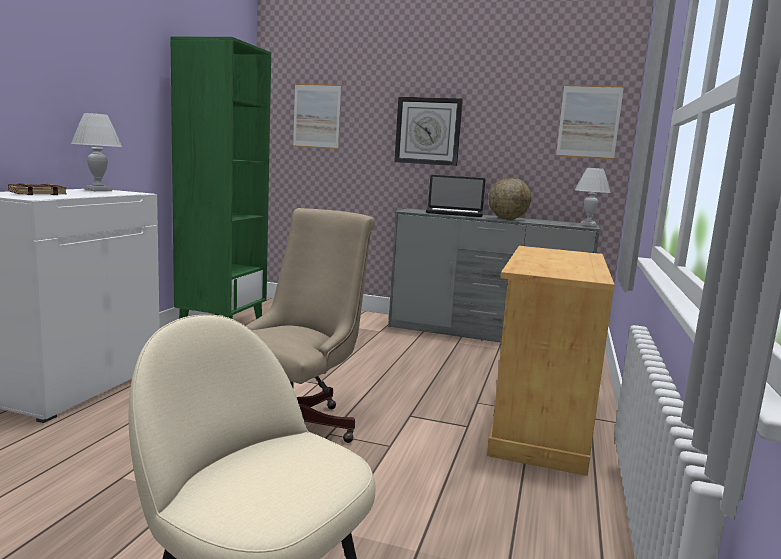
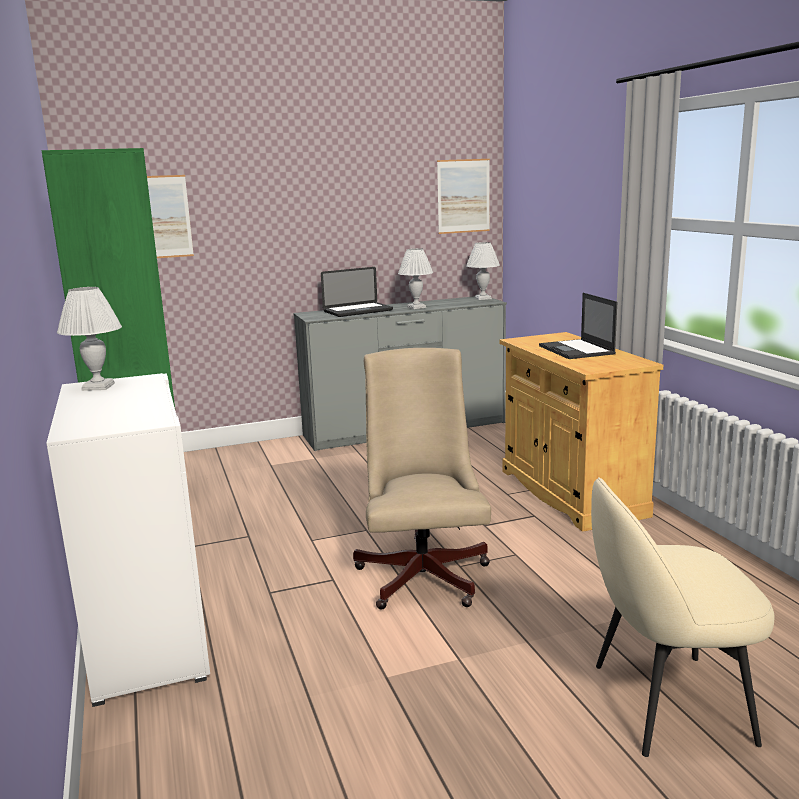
camera: 35 degrees left, 5 degrees up
brown book [8,183,67,195] -> none
wall clock [394,97,463,166] -> none
globe [489,177,531,220] -> white table lamp [398,248,433,309]
none -> laptop [539,293,617,359]

